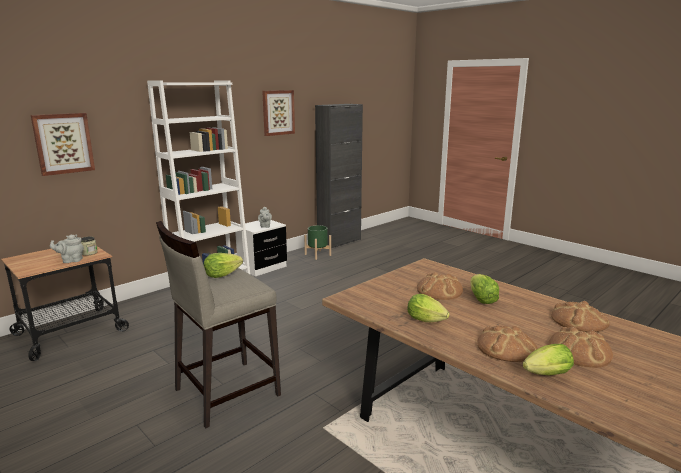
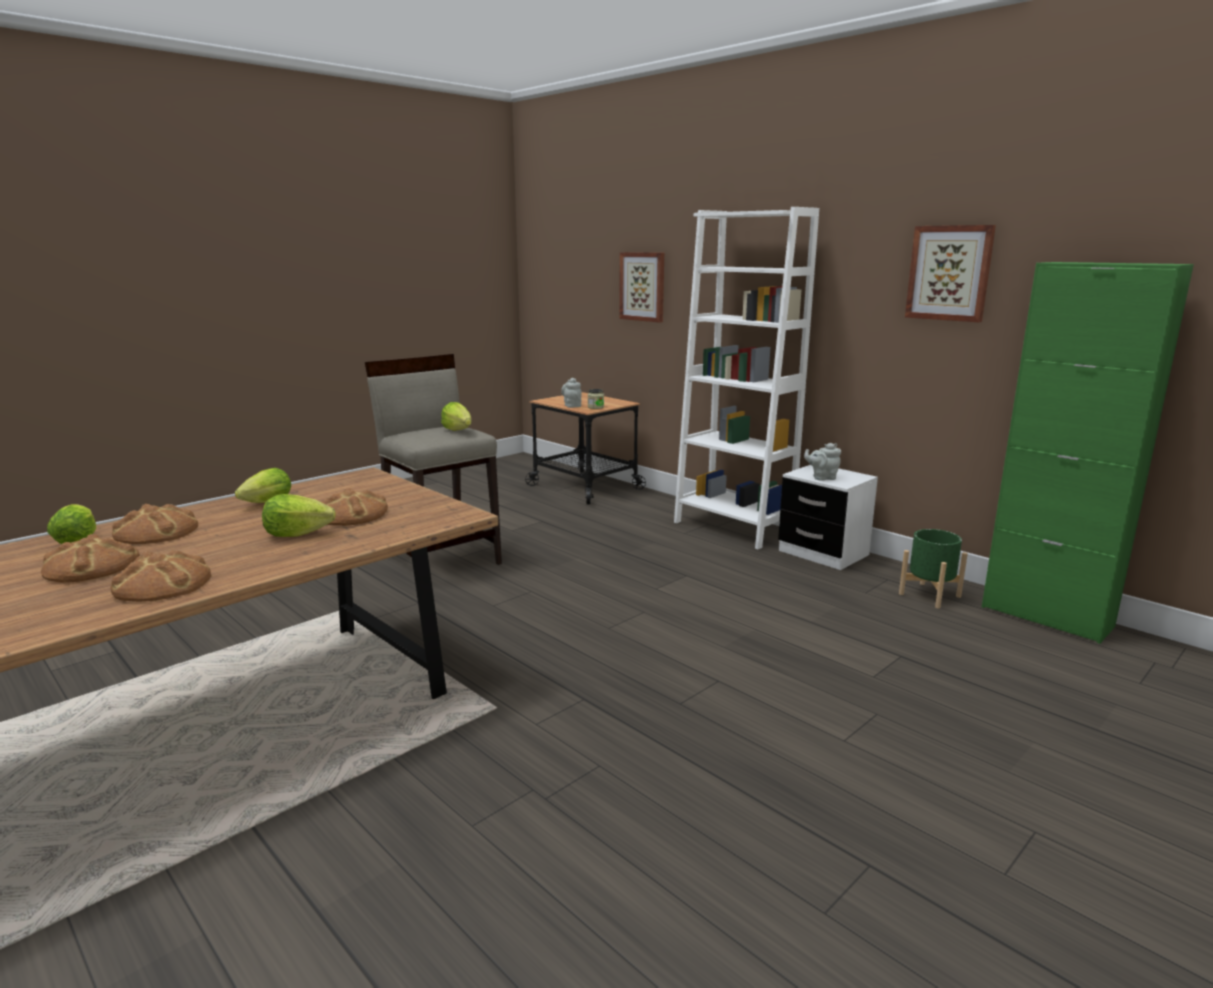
camera: 90 degrees right, 0 degrees up
black cabinet [315,104,363,248] -> green cabinet [982,262,1194,644]

